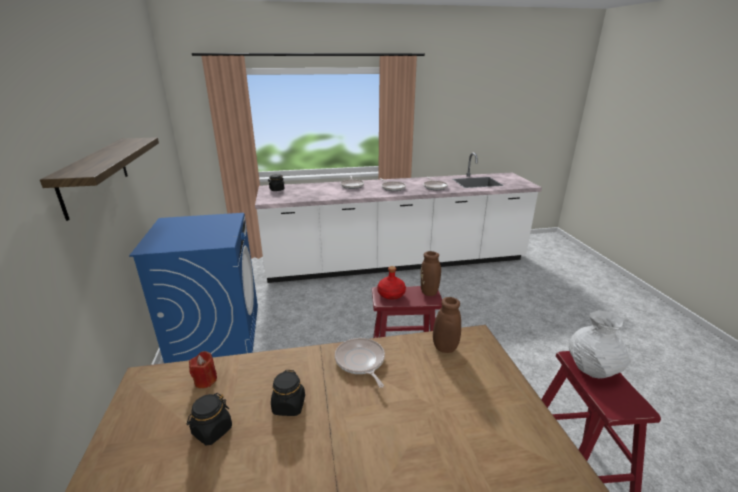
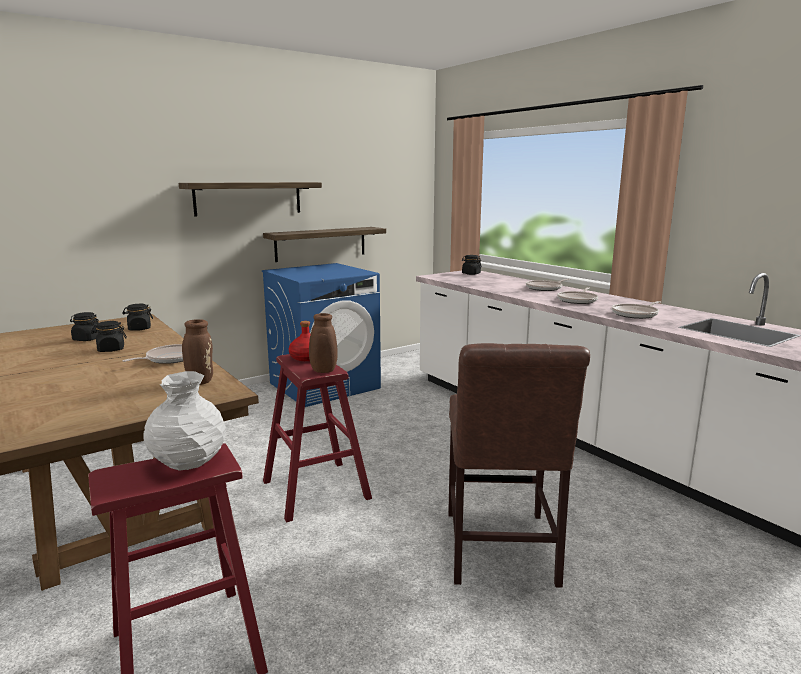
camera: 65 degrees right, 10 degrees down
red candle [189,351,217,388] -> black jar [122,304,153,331]
none -> shelf [263,227,386,262]
none -> brown chair [448,343,590,588]

